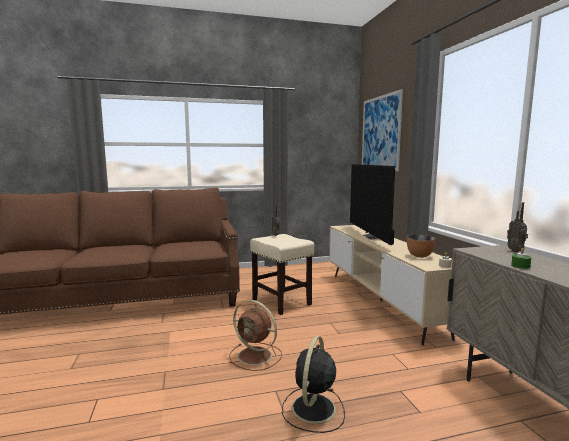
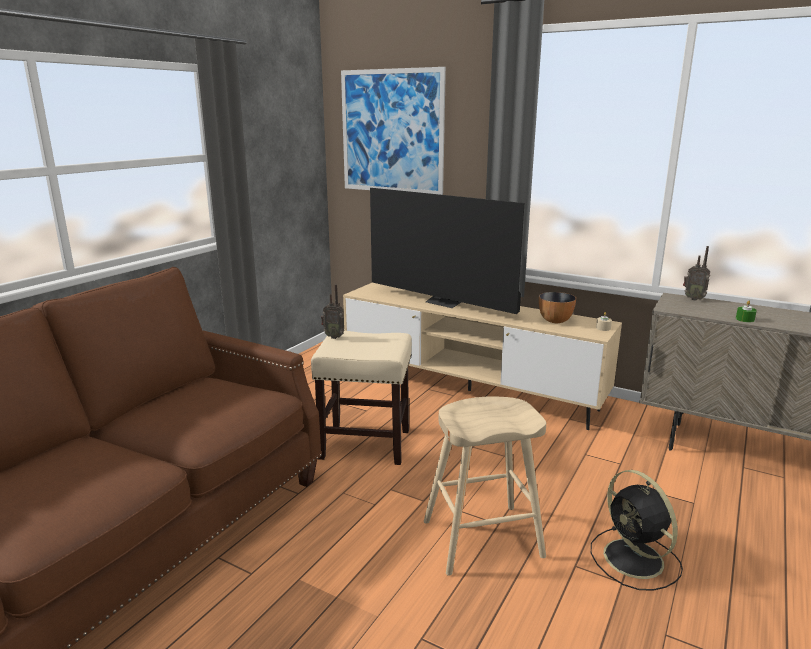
camera: 45 degrees left, 10 degrees up
brown fan [229,300,282,371] -> beige stool [424,396,546,576]

